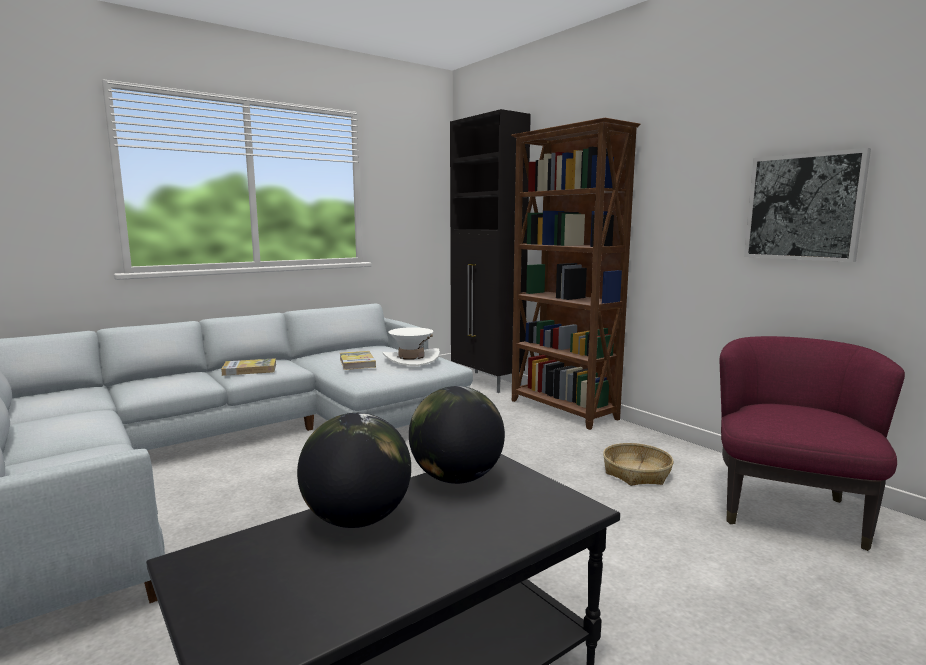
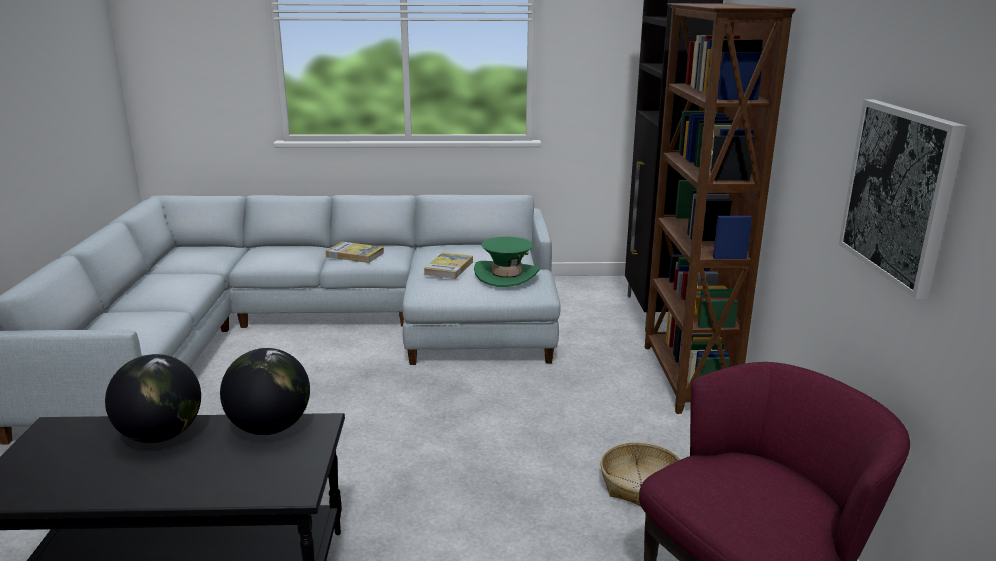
camera: 35 degrees right, 10 degrees up
white hat [383,327,440,366] -> green hat [474,237,540,287]

